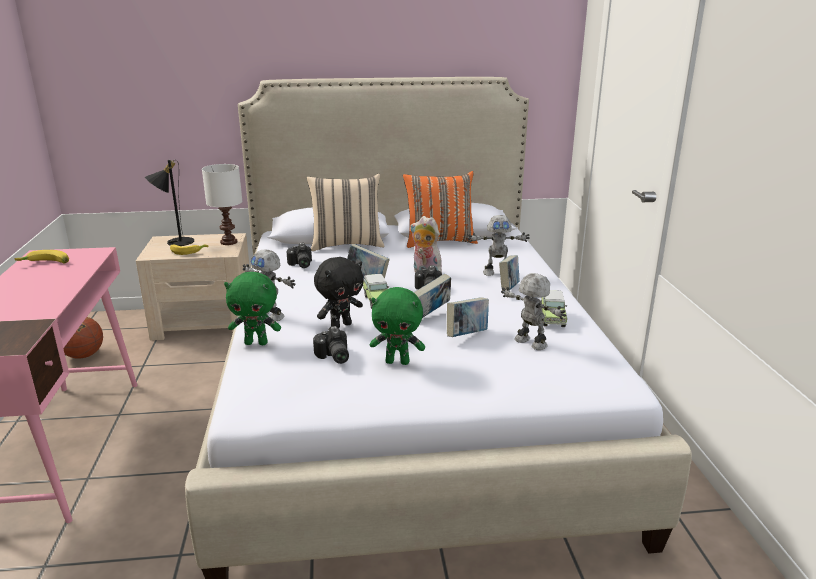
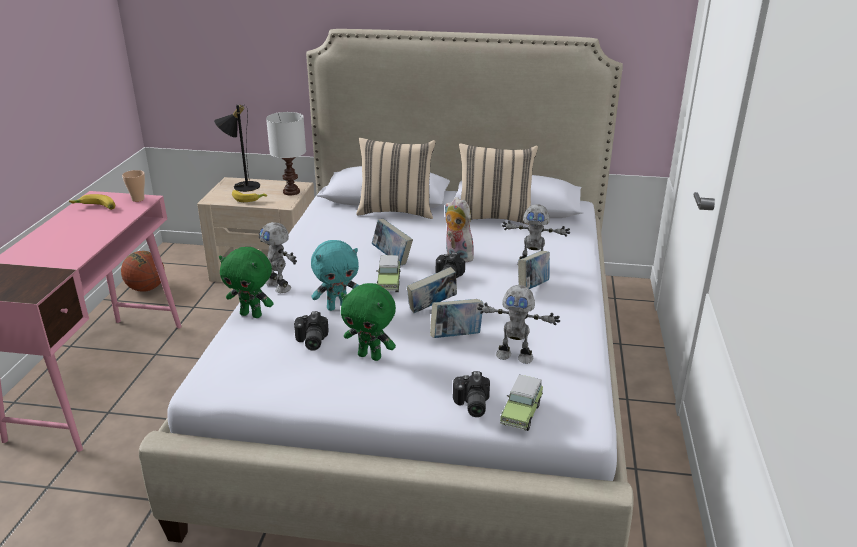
camera: 15 degrees right, 5 degrees up
camera [286,243,312,268] -> camera moved to [453,371,490,417]
black plush toy [314,257,364,328] -> turquoise plush toy [311,240,359,311]
orange pillow [403,171,478,248] -> beige pillow [459,143,538,225]
toy robot [501,273,566,350] -> toy robot turned 135 degrees clockwise [477,285,560,364]
toy car [541,290,567,327] -> toy car moved to [500,375,543,431]
none -> cup [122,170,145,202]

